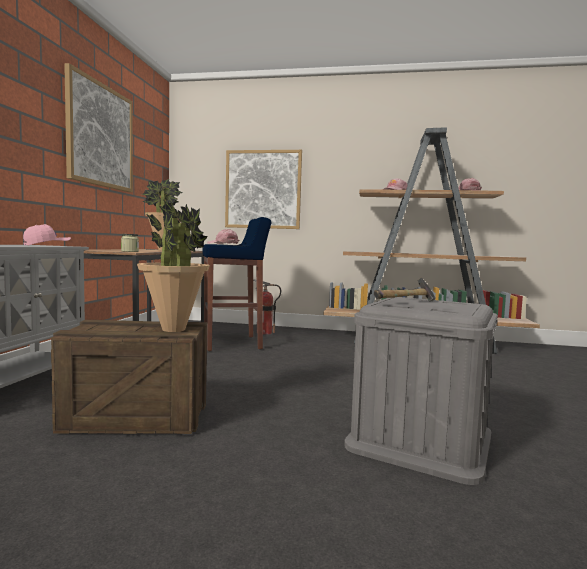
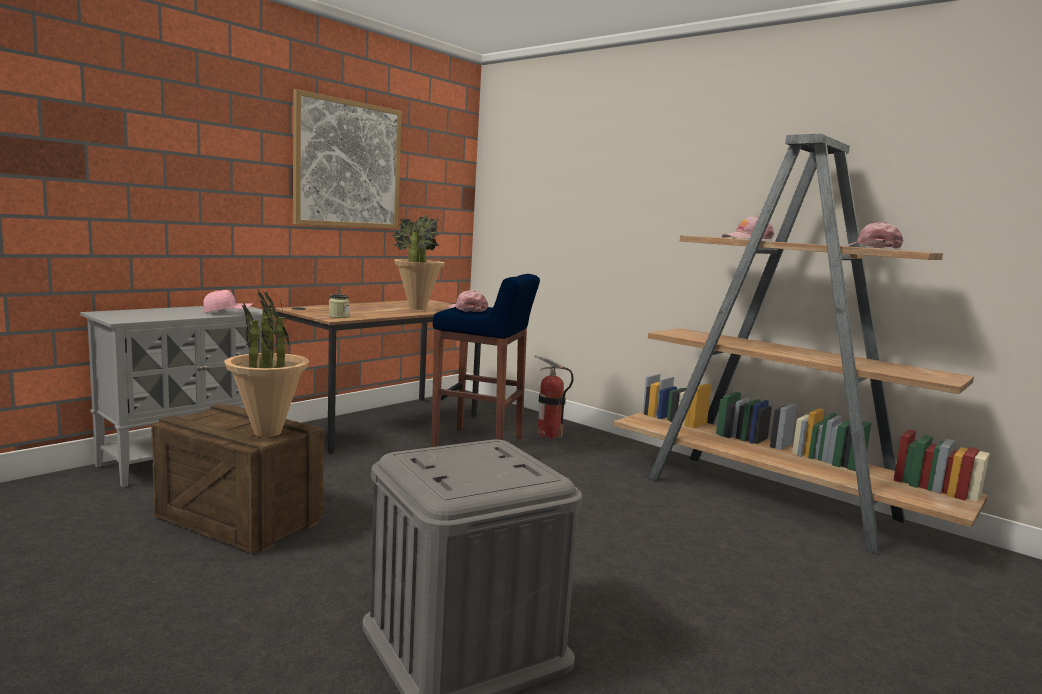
camera: 30 degrees right, 5 degrees up
picture [225,150,302,229] -> none
hammer [374,278,436,301] -> none

